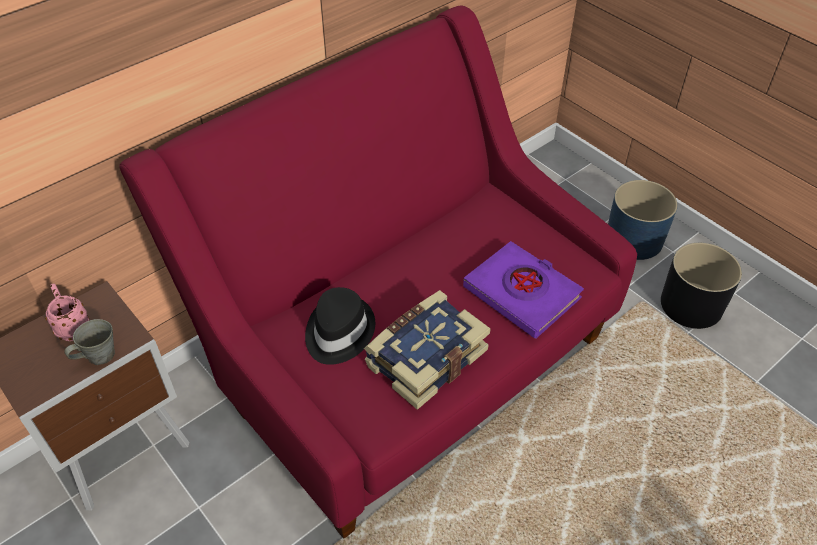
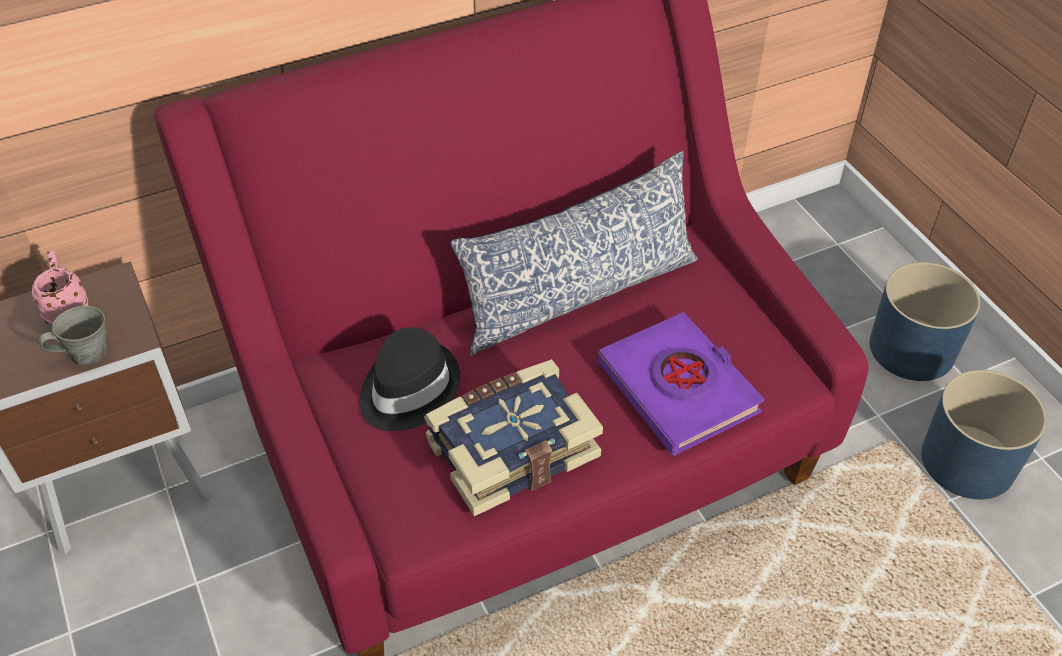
camera: 15 degrees right, 0 degrees up
black planter [661,243,742,329] -> blue planter [922,370,1047,499]
none -> pillow [451,151,698,356]

